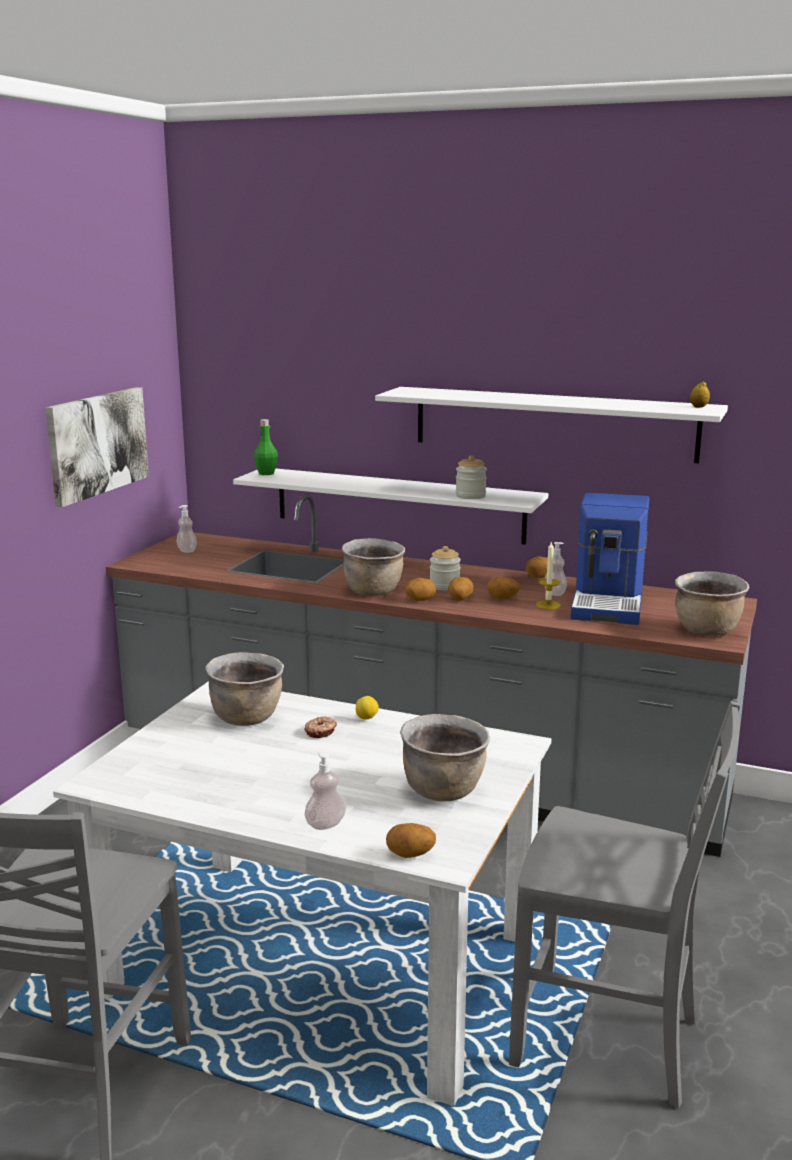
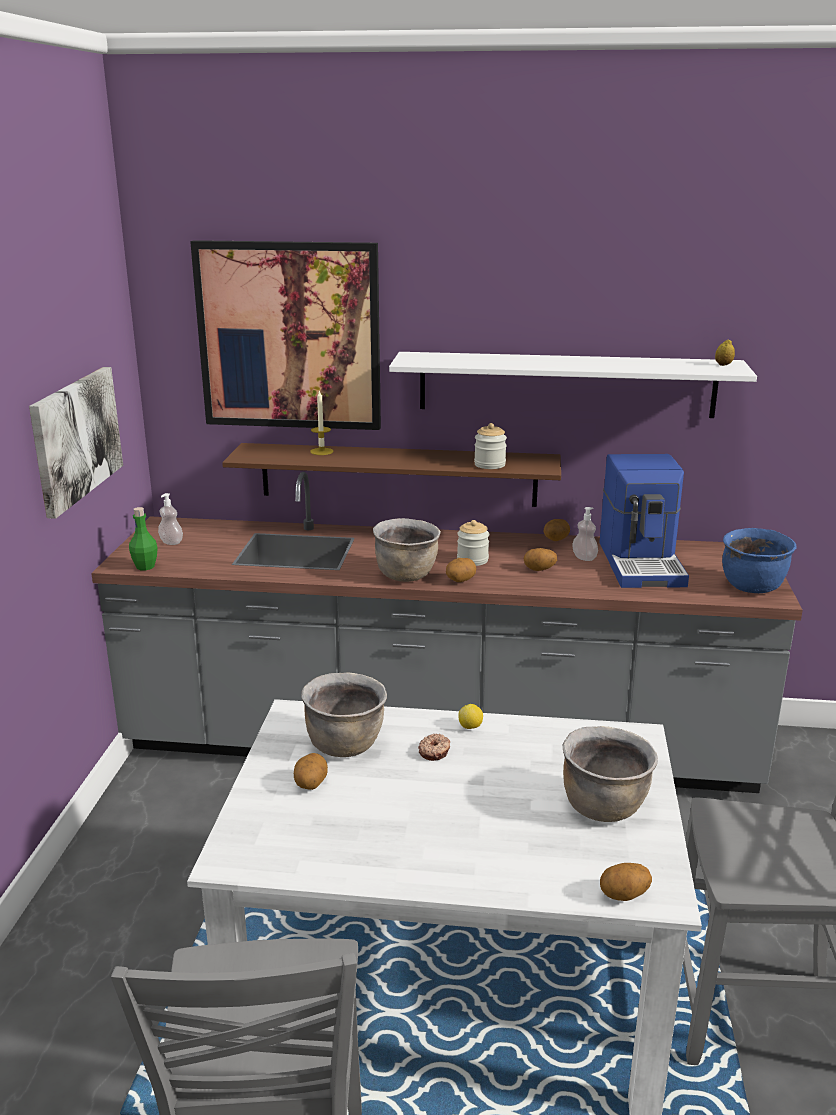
camera: 15 degrees left, 5 degrees up
white shelf [233,468,548,545] -> brown shelf [222,443,561,507]
green bottle [254,419,278,475] -> green bottle moved to [129,507,158,570]
soap dispenser [304,752,346,830] -> none
potato [448,577,473,601] -> potato moved to [294,753,328,790]
candle [536,542,561,609] -> candle moved to [310,390,334,455]
brown cooking pot [675,571,749,636] -> blue cooking pot [722,528,797,593]
none -> picture [190,240,381,430]

